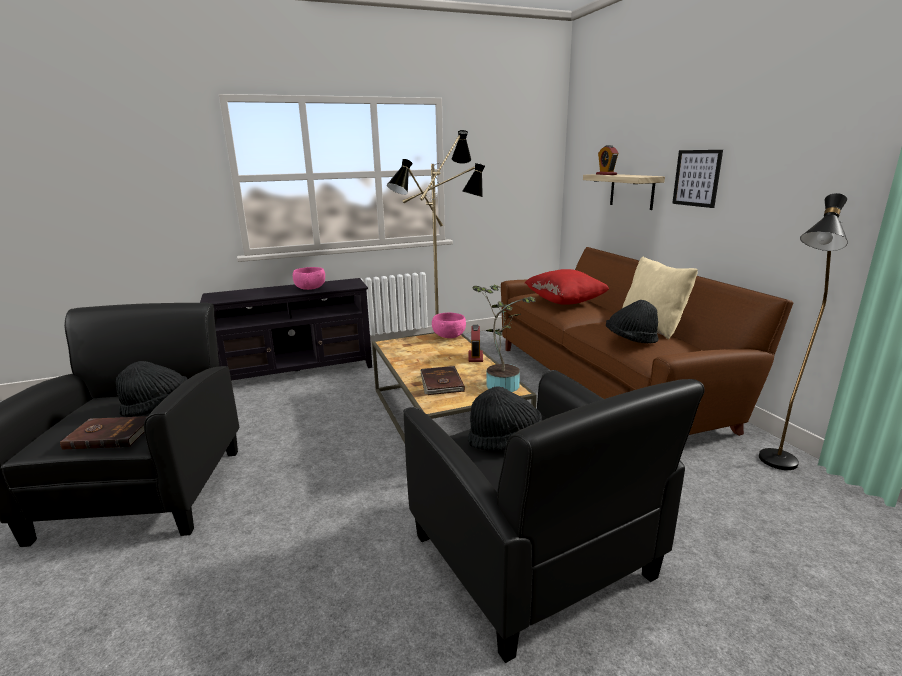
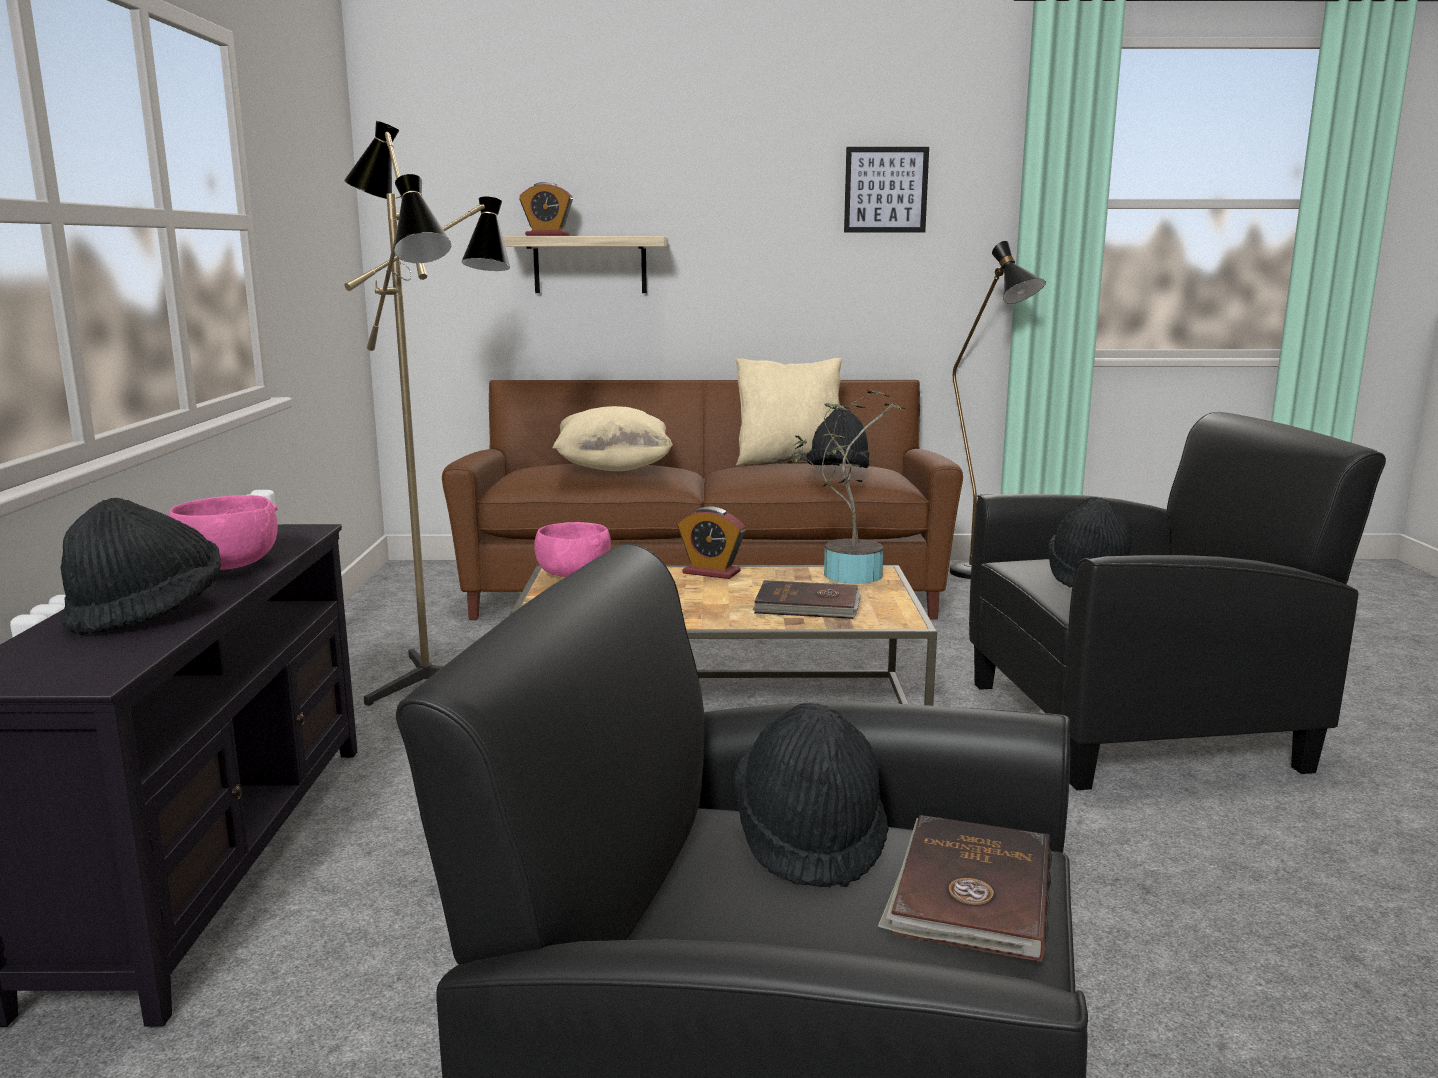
camera: 70 degrees left, 5 degrees down
red pillow [525,269,609,305] -> beige pillow [553,406,673,471]
picture [672,150,723,208] -> picture moved to [844,147,929,233]
none -> black hat [61,498,221,635]

